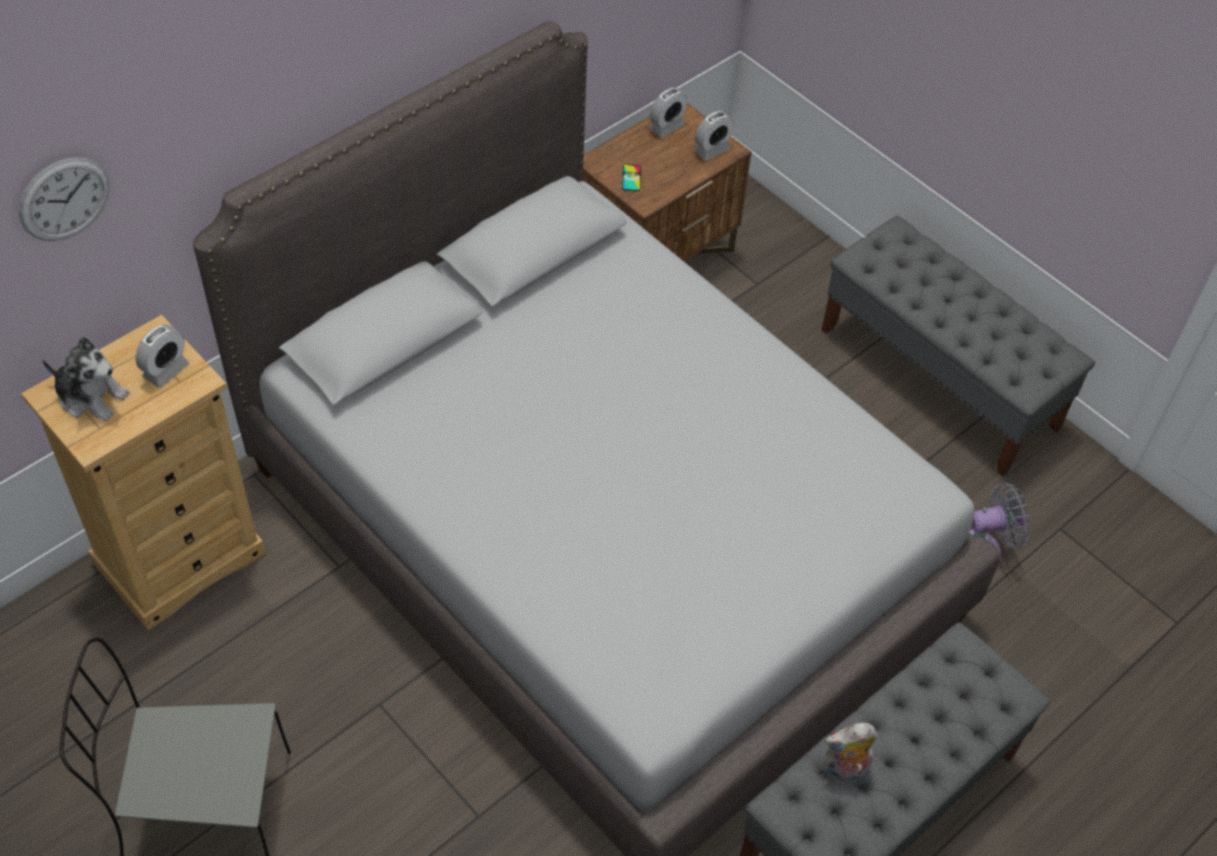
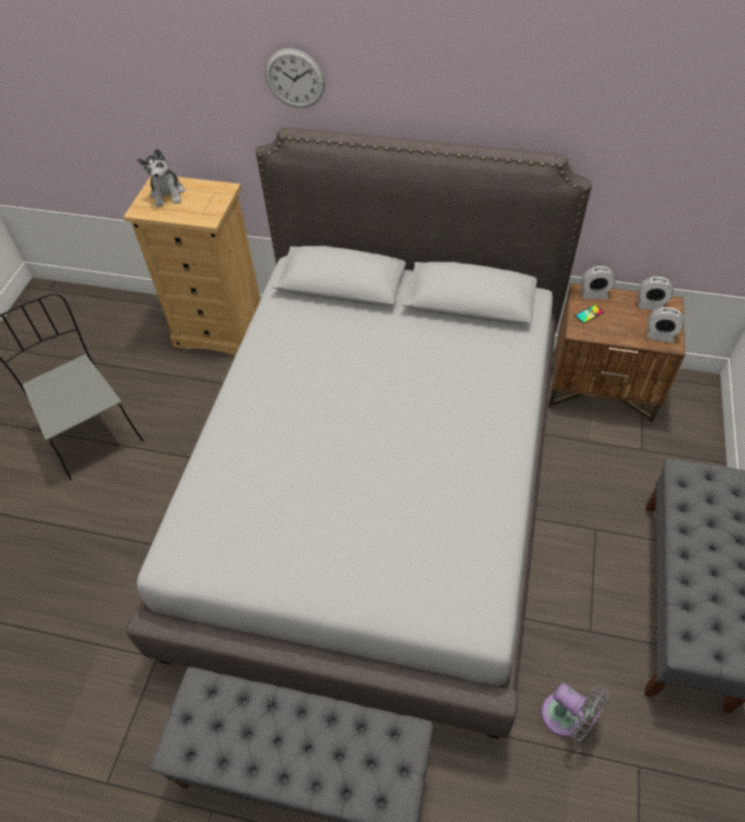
camera: 60 degrees right, 0 degrees up
wall clock [19,157,110,241] -> wall clock moved to [265,48,325,108]
alarm clock [135,324,189,388] -> alarm clock moved to [581,266,615,299]
plush toy [823,722,878,782] -> none

